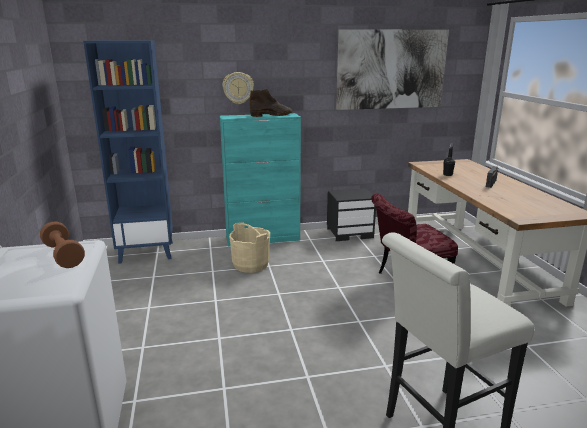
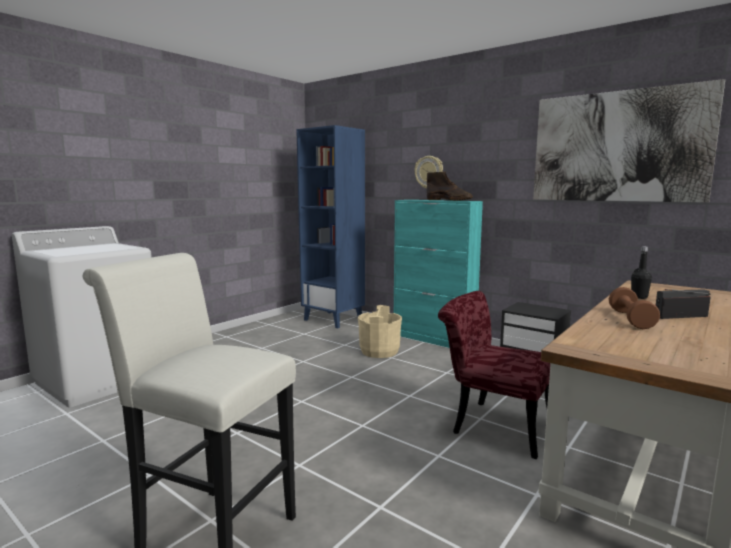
camera: 50 degrees right, 10 degrees down
brown dumbbell [40,222,85,268] -> brown dumbbell moved to [609,287,660,329]

